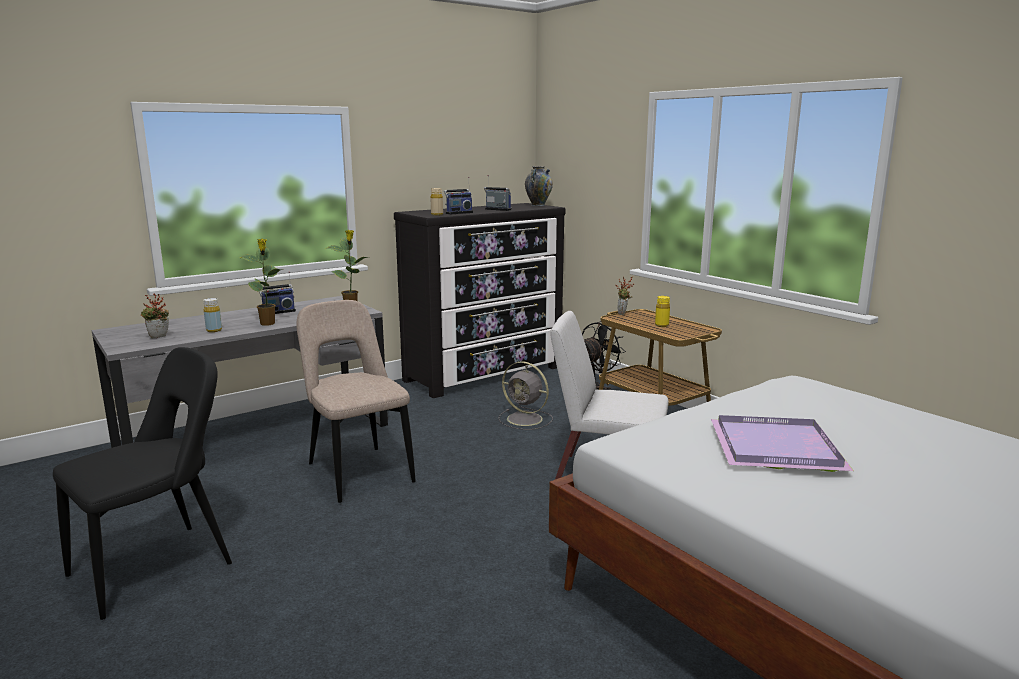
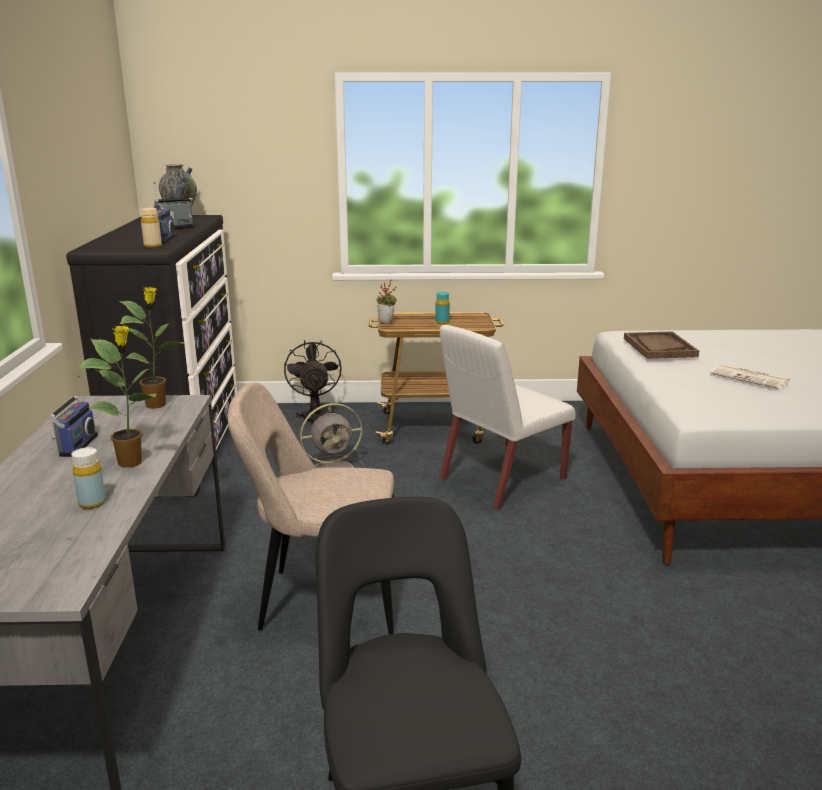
camera: 55 degrees left, 5 degrees up
potted plant [141,294,169,338] -> none
yellow bottle [655,296,670,327] -> turquoise bottle [435,292,450,324]
purple tray [711,415,854,472] -> newspaper [710,364,790,389]
none -> brown tray [624,332,699,359]

